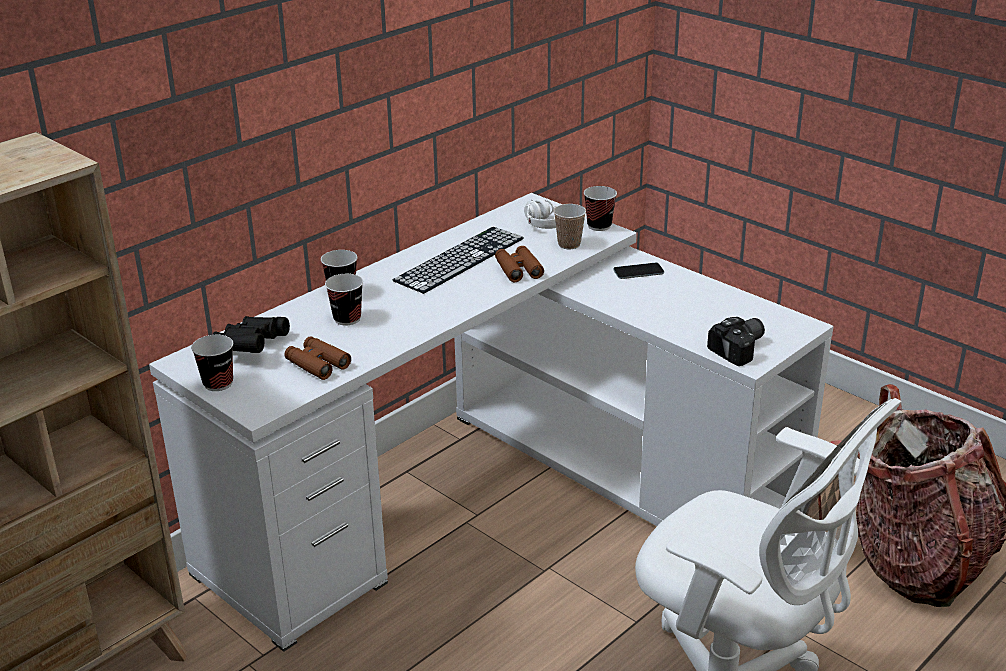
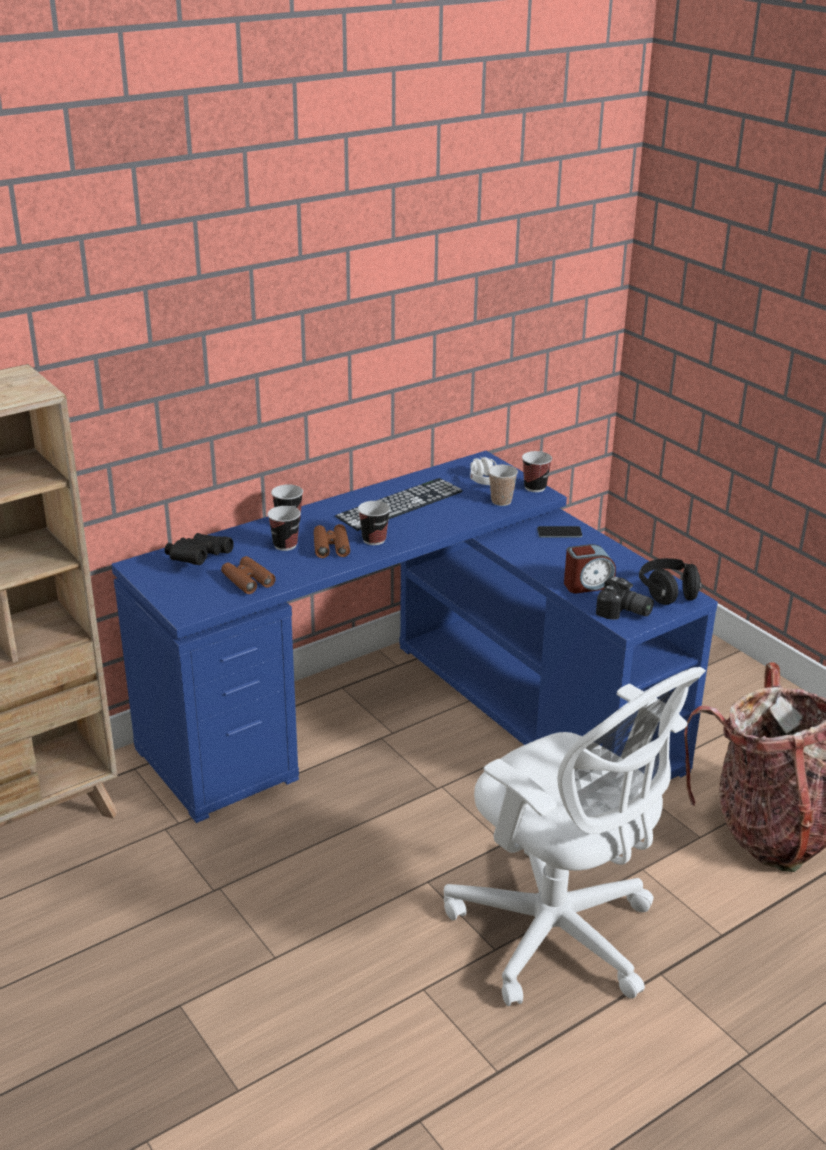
camera: 10 degrees right, 0 degrees up
white desk [149,193,833,652] -> blue desk [111,451,718,823]
cup [191,335,233,391] -> cup moved to [358,501,390,545]
brown binoculars [495,246,544,282] -> brown binoculars moved to [314,524,350,558]
camera [707,317,765,366] -> camera turned 60 degrees clockwise [596,576,654,620]
none -> alarm clock [564,544,616,593]
none -> black headphones [639,558,702,605]

